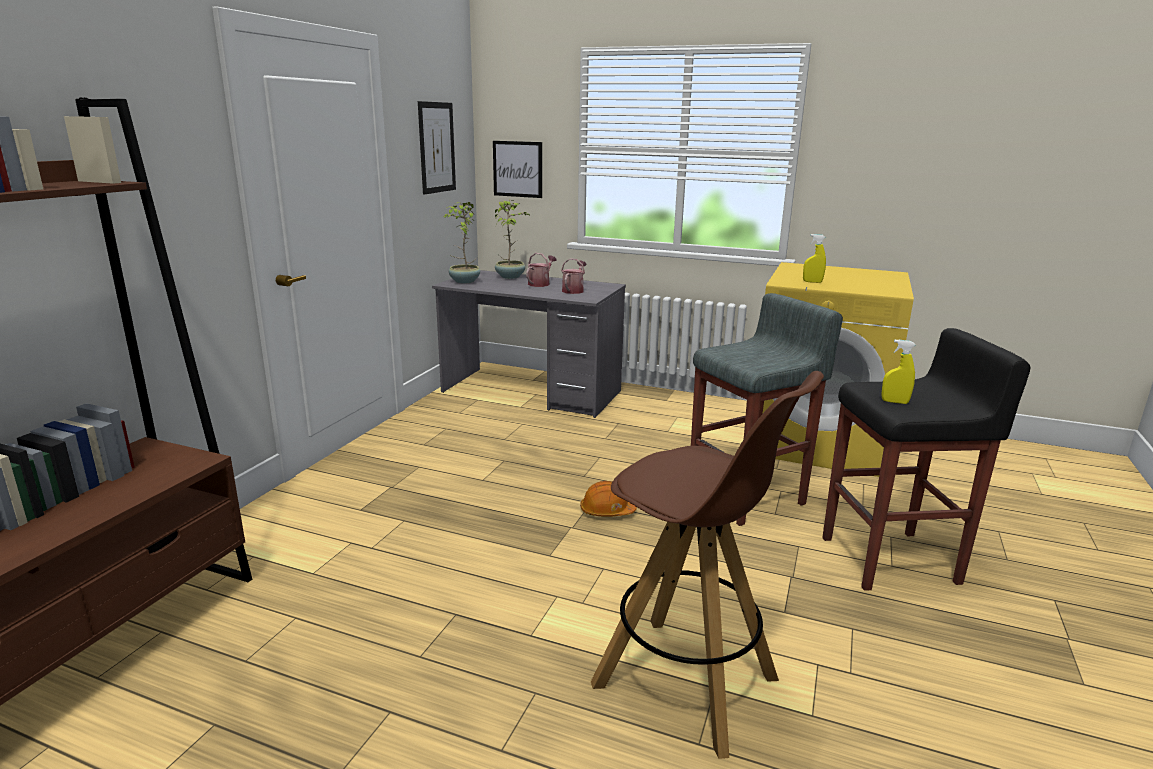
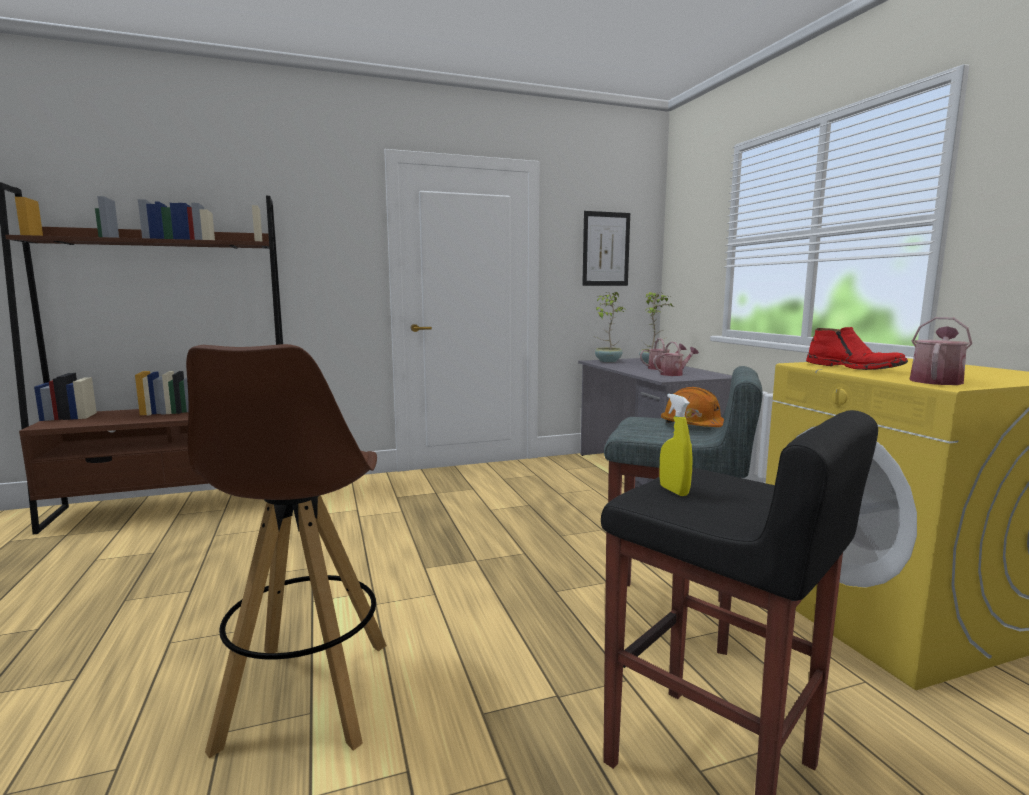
camera: 50 degrees right, 10 degrees down
picture [493,141,542,198] -> none
orange hard hat [580,481,637,517] -> orange hard hat moved to [661,387,724,427]
yellow spray bottle [803,234,826,283] -> red boot [806,327,908,370]
none -> watering can [909,317,972,385]

